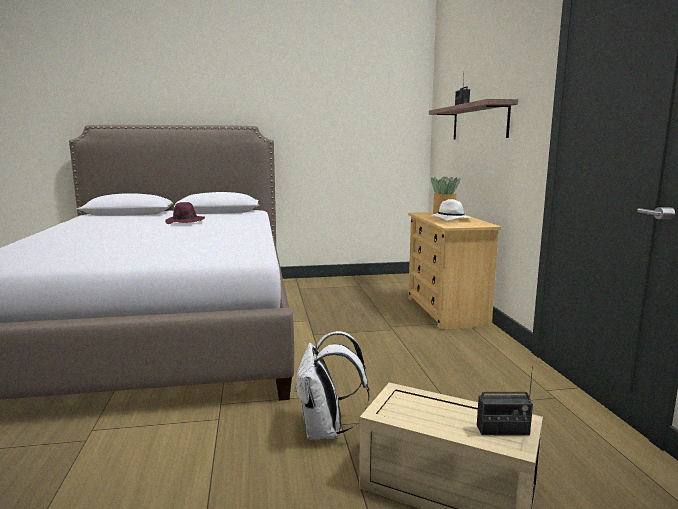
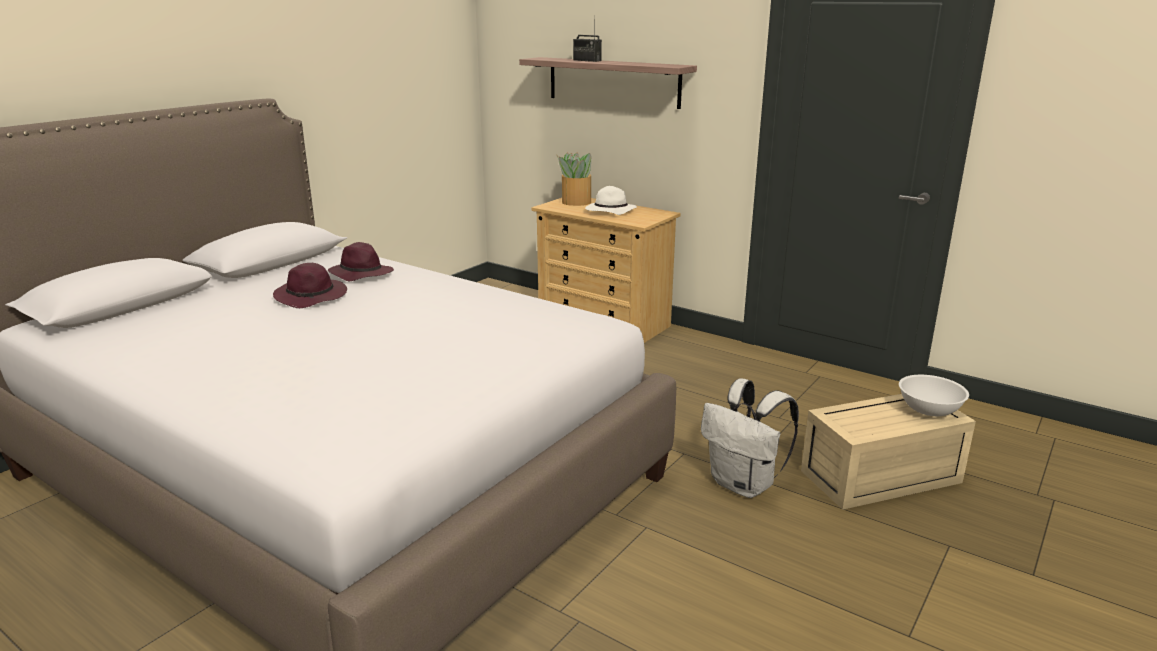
camera: 45 degrees left, 10 degrees up
radio [477,366,533,436] -> white bowl [899,375,969,416]
none -> purple hat [328,242,394,281]

